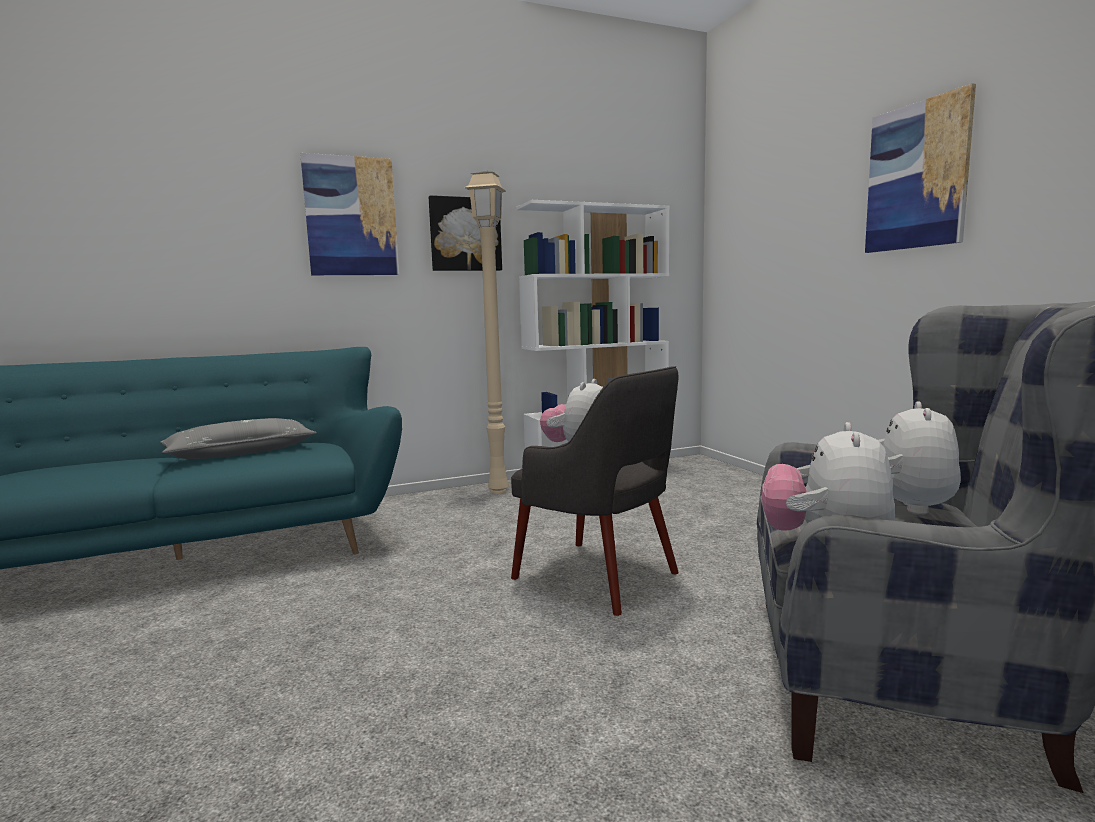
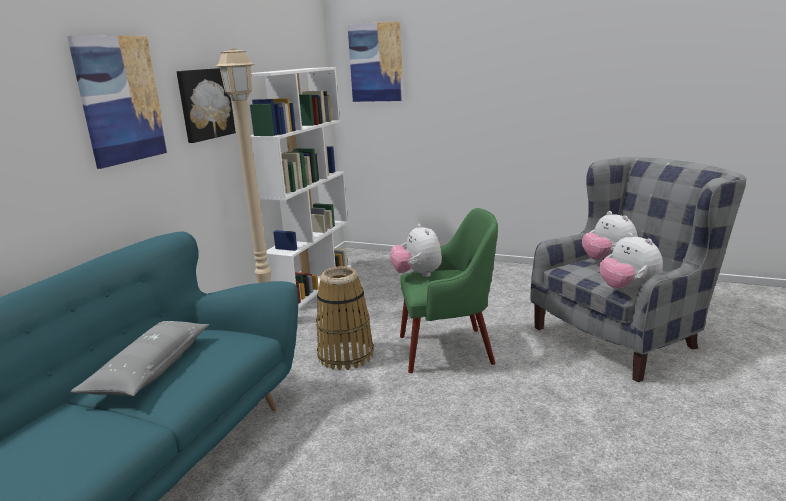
camera: 45 degrees left, 10 degrees up
grey armchair [511,366,679,616] -> green armchair [400,208,498,373]
picture [865,83,976,253] -> picture moved to [348,21,404,102]
none -> basket [316,266,374,370]

